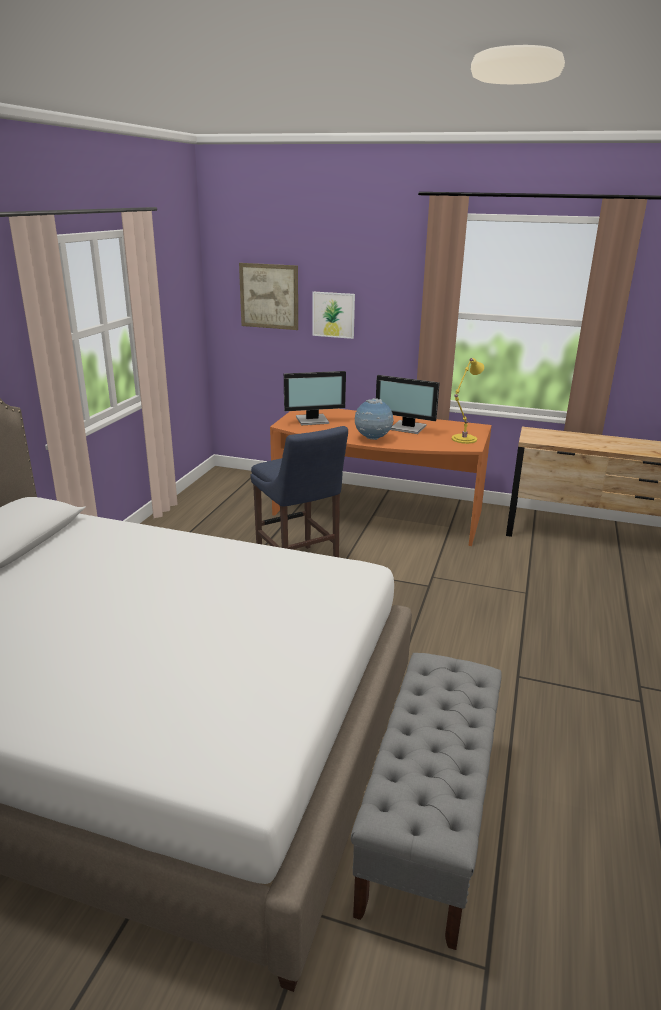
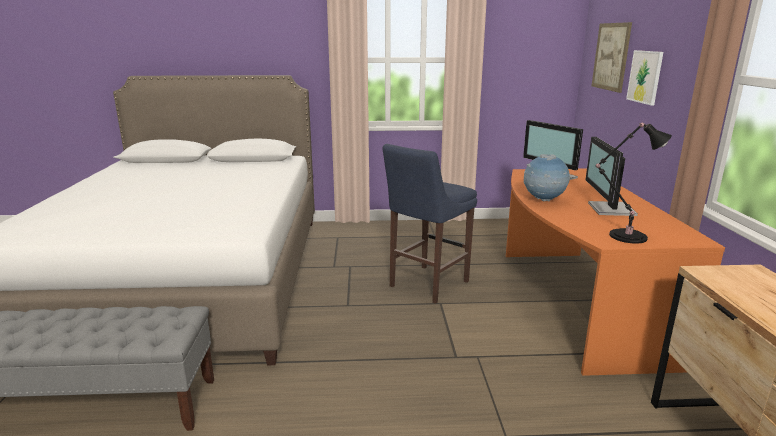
camera: 70 degrees right, 5 degrees down
yellow table lamp [452,358,484,444] -> black table lamp [596,122,672,244]

